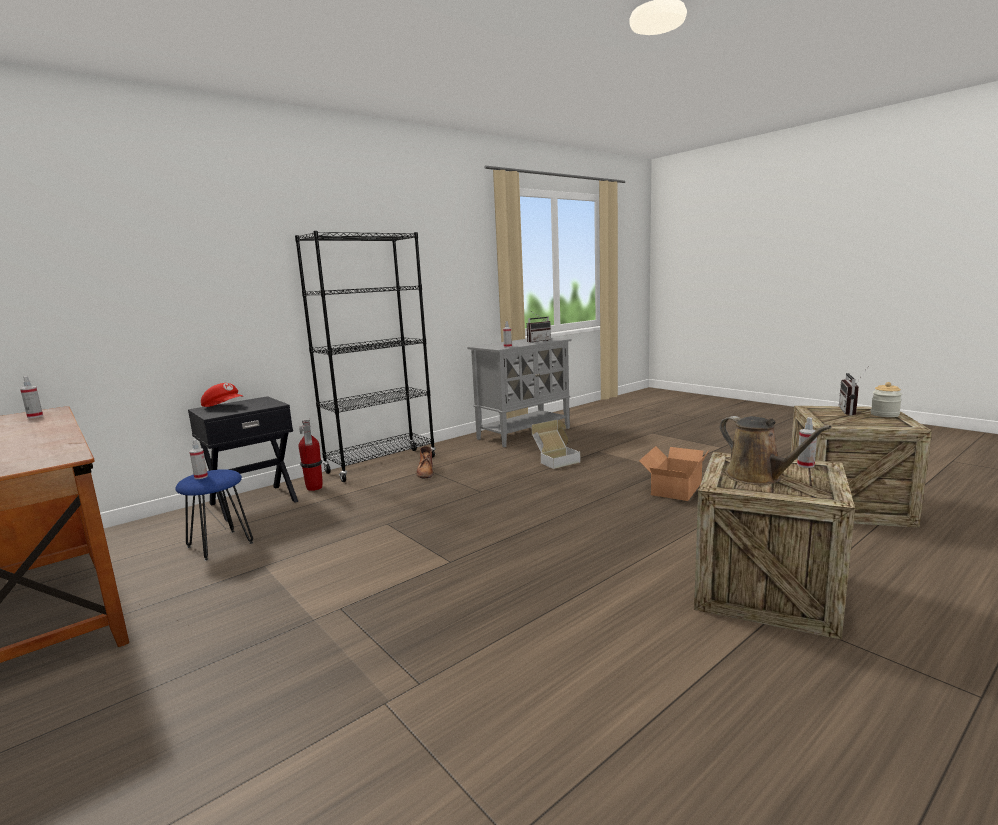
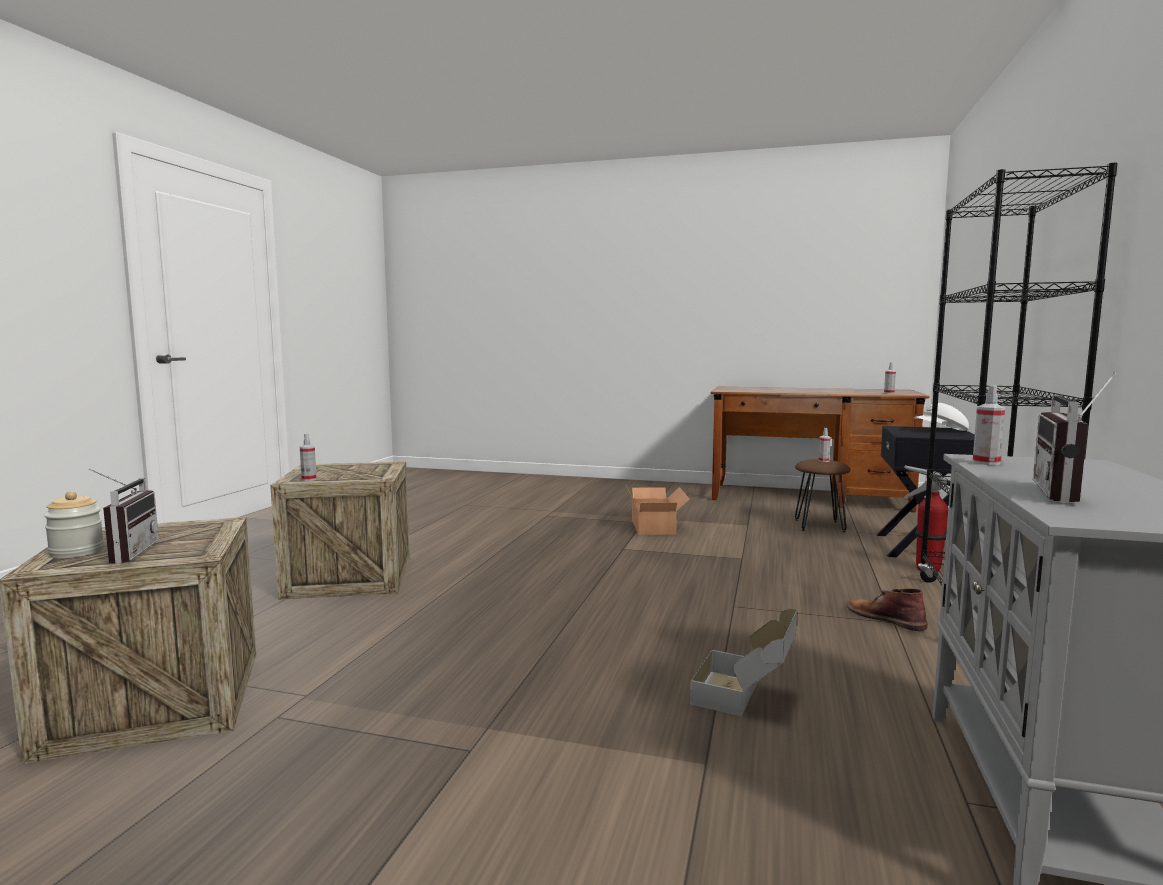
camera: 145 degrees right, 5 degrees down
blue stool [175,469,254,561] -> brown stool [795,460,850,532]
red cap [201,383,244,407] -> white cap [913,403,969,431]
cardboard box [639,446,710,501] -> cardboard box moved to [626,486,690,535]
brown watering can [720,416,832,485] -> none

